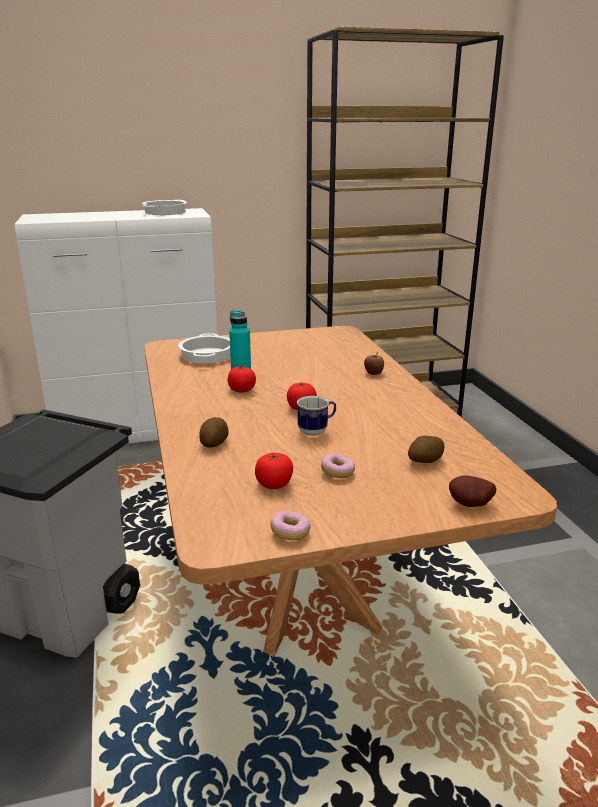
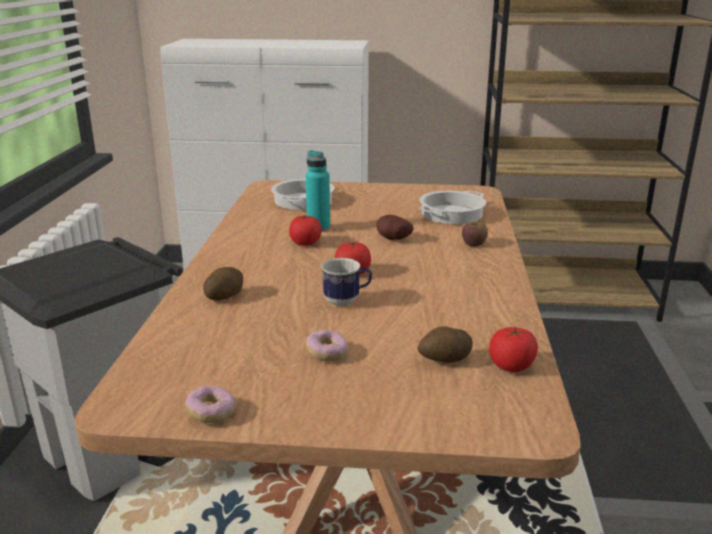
camera: 20 degrees right, 0 degrees up
cooking pot [142,200,187,215] -> cooking pot moved to [419,191,486,224]
tomato [255,452,293,489] -> tomato moved to [489,327,538,372]
potato [449,475,496,507] -> potato moved to [376,215,414,240]

